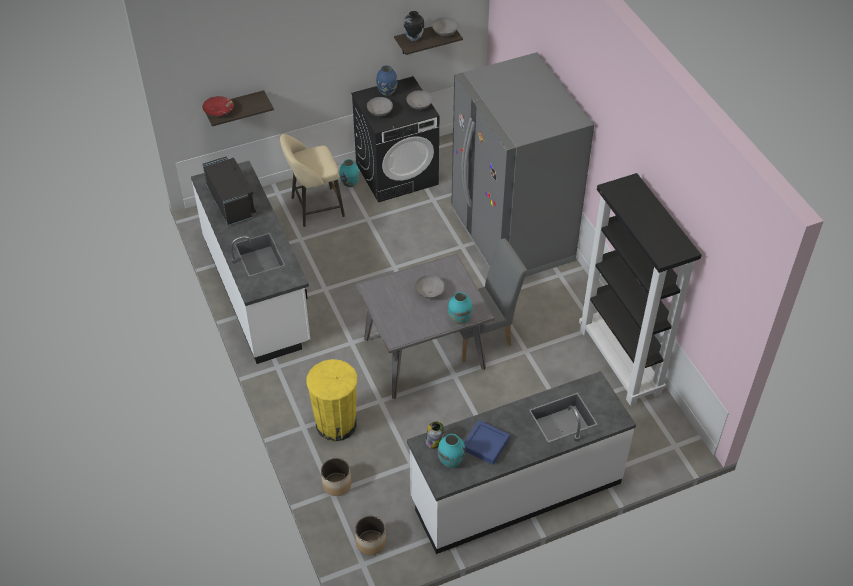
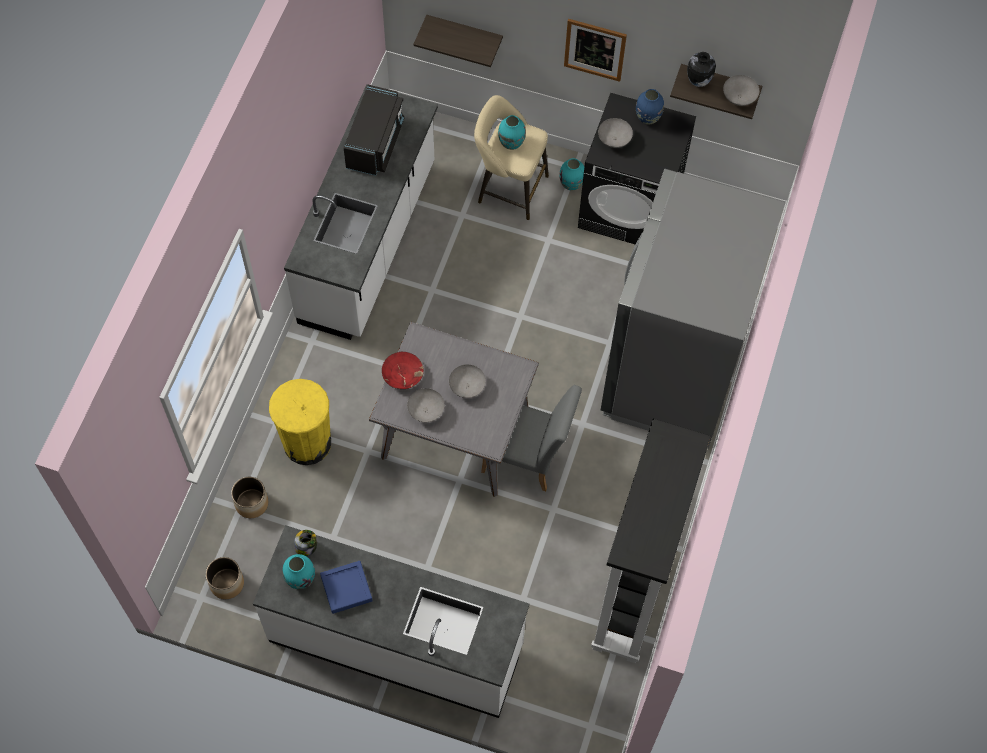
camera: 40 degrees right, 15 degrees up
red bowl [202,96,234,118] -> red bowl moved to [382,352,424,389]
grey bowl [406,90,433,110] -> grey bowl moved to [407,388,445,422]
turquoise vase [448,292,473,324] -> turquoise vase moved to [498,115,526,150]
none -> picture [564,19,627,82]

